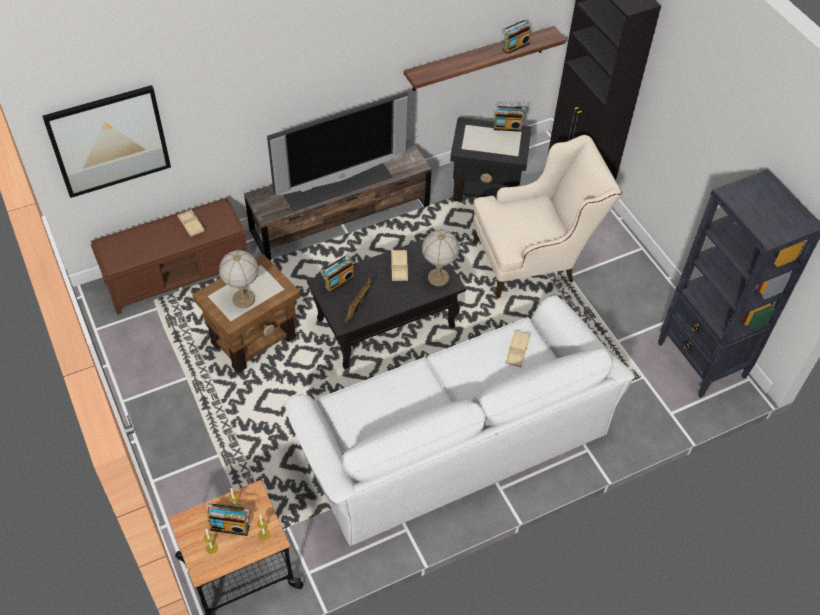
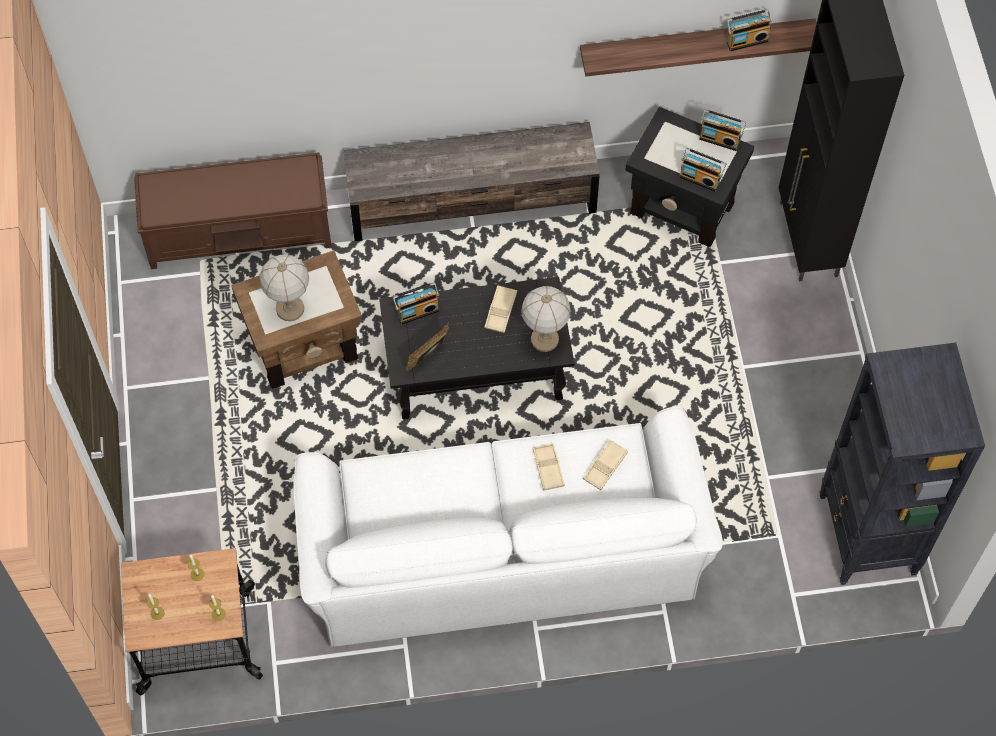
camera: 20 degrees right, 10 degrees up
picture [42,85,171,198] -> none
beige tray [177,209,205,237] -> beige tray moved to [533,443,565,491]
radio [206,503,250,536] -> radio moved to [679,148,726,192]
television [267,92,408,211] -> none
beige armchair [473,135,622,298] -> none

